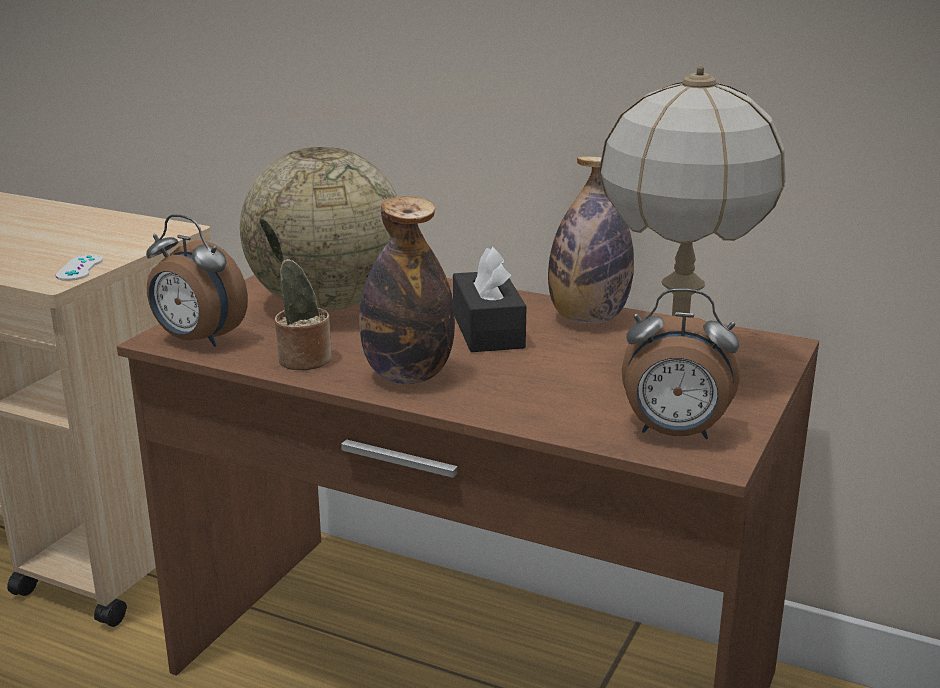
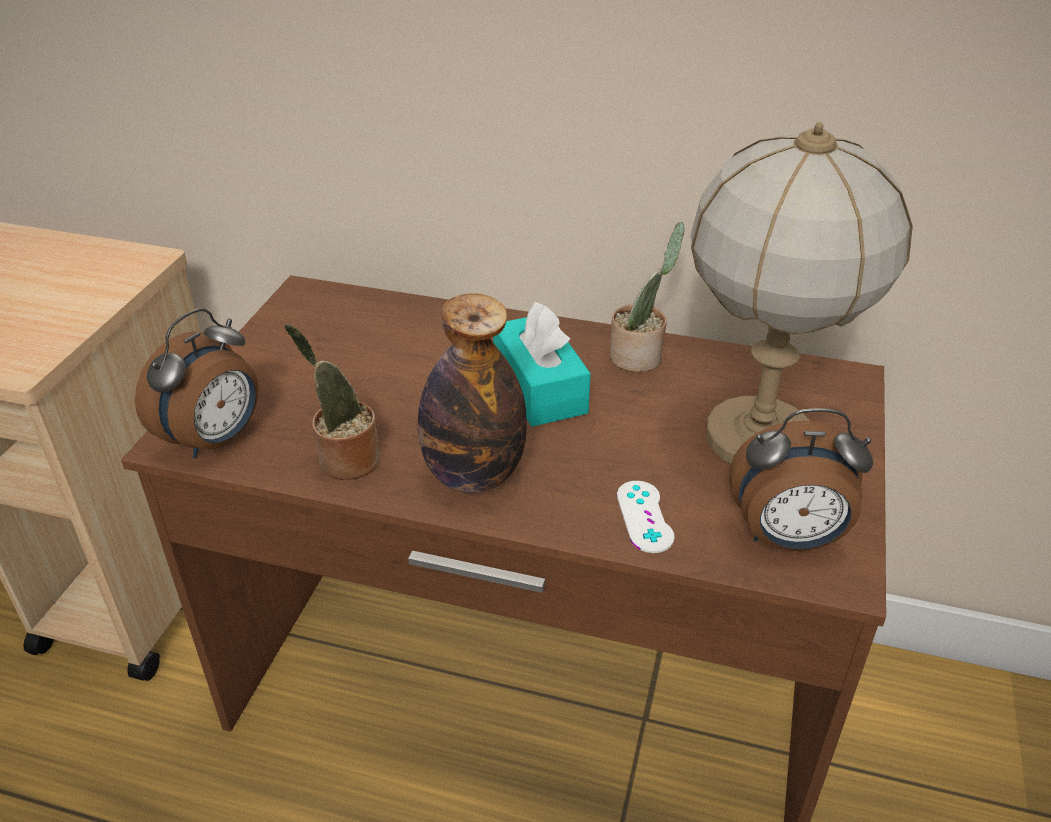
camera: 10 degrees left, 15 degrees up
white game controller [56,255,103,281] -> white game controller moved to [617,481,675,553]
alarm clock [146,214,248,347] -> alarm clock turned 75 degrees counterclockwise [135,308,258,458]
globe [240,147,397,311] -> none
black tissue box [453,247,527,352] -> turquoise tissue box [493,302,591,427]
bottle [548,156,634,323] -> potted plant [610,222,684,372]

